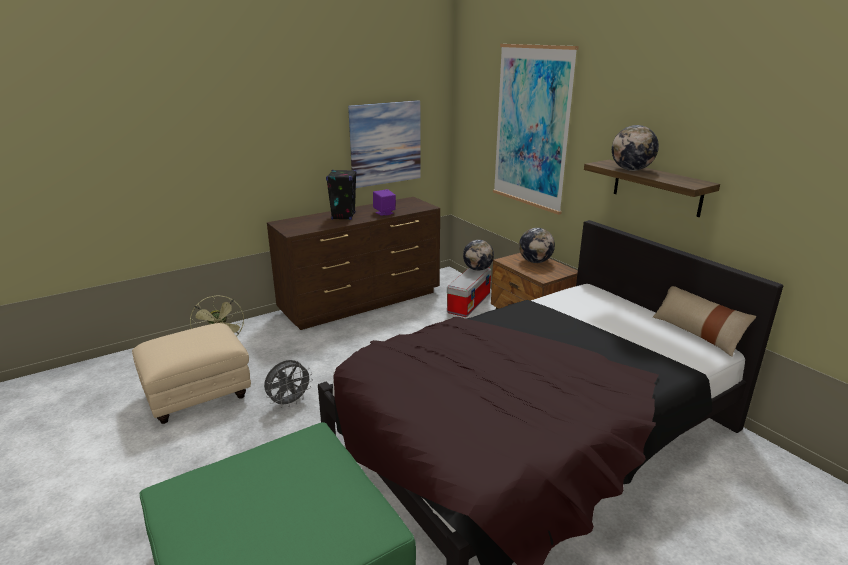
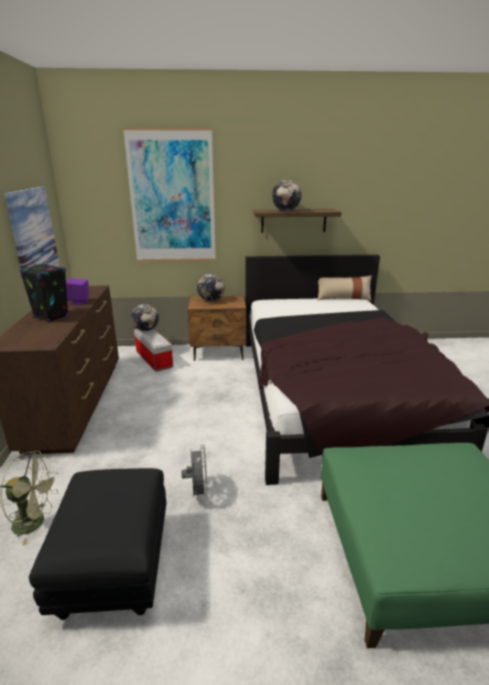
camera: 60 degrees left, 0 degrees up
beige ottoman [132,323,251,424] -> black ottoman [29,468,167,620]

